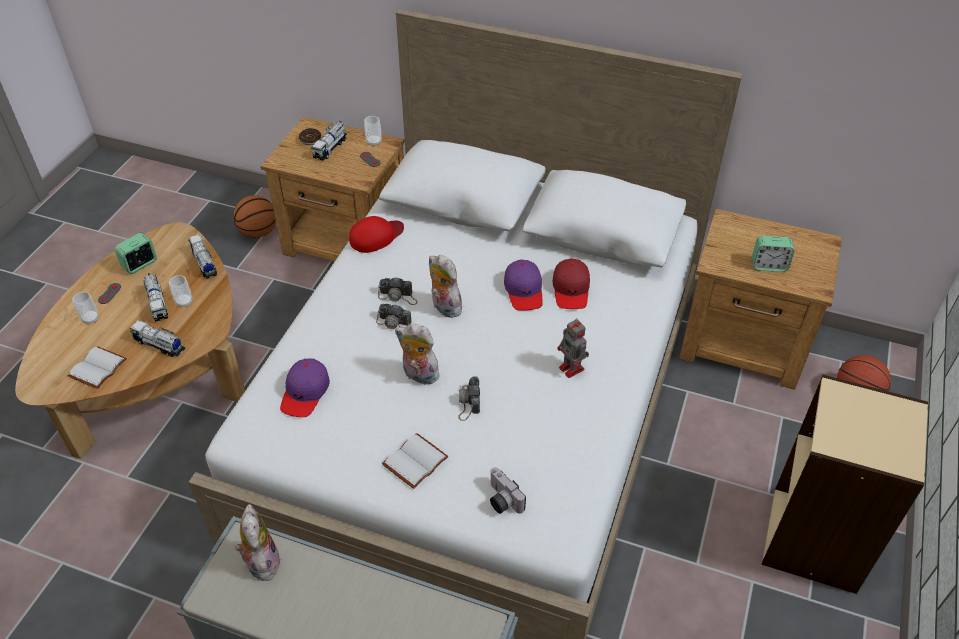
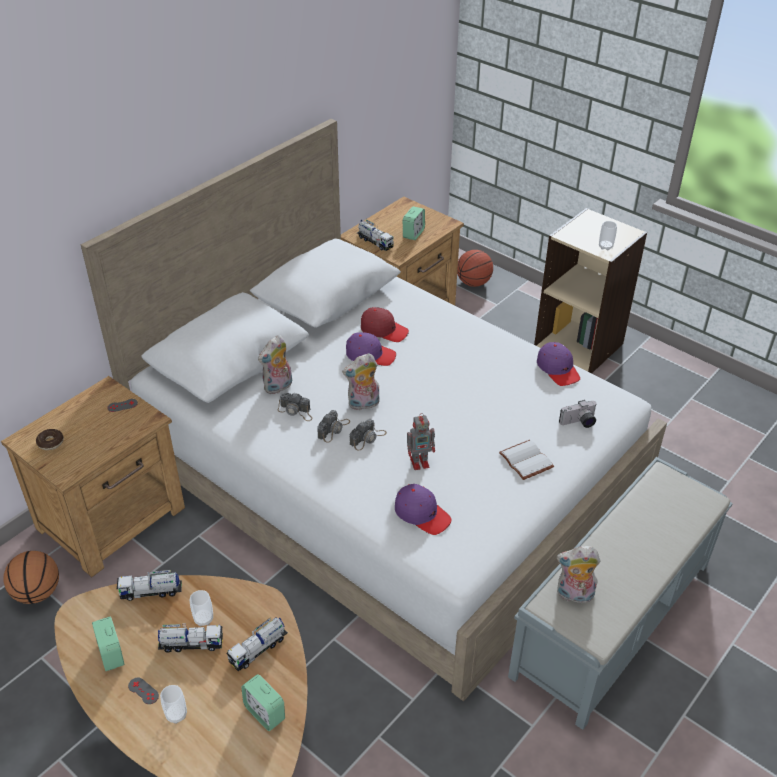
camera: 70 degrees left, 5 degrees down
white book [68,346,127,389] -> alarm clock [241,674,285,731]
toy truck [311,121,347,160] -> toy truck moved to [357,219,393,251]
red cap [349,216,404,253] -> none
cup [364,116,381,146] -> cup moved to [599,221,617,250]
plush toy [395,324,444,384] -> plush toy moved to [258,335,292,395]
camera [458,376,480,421] -> camera moved to [278,393,312,421]
toy robot [557,319,589,378] -> toy robot moved to [407,413,435,470]
none -> purple cap [537,342,580,386]

